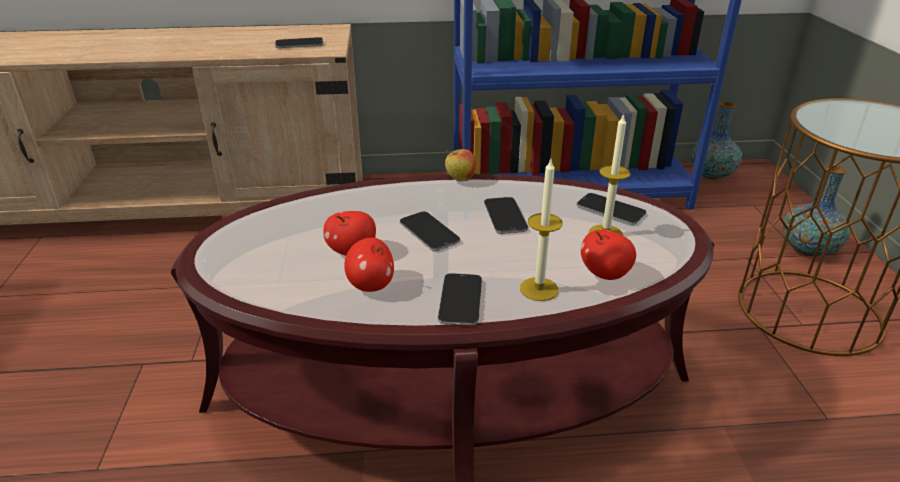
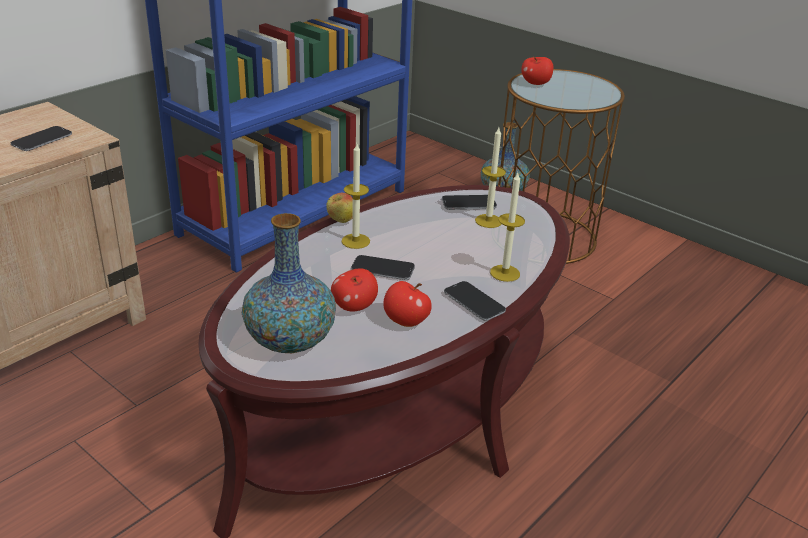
camera: 45 degrees left, 0 degrees up
phone [484,197,528,234] -> none
apple [581,229,636,280] -> apple moved to [521,57,553,85]
vase [690,102,742,180] -> vase moved to [242,213,336,353]
none -> candle [342,144,370,249]

